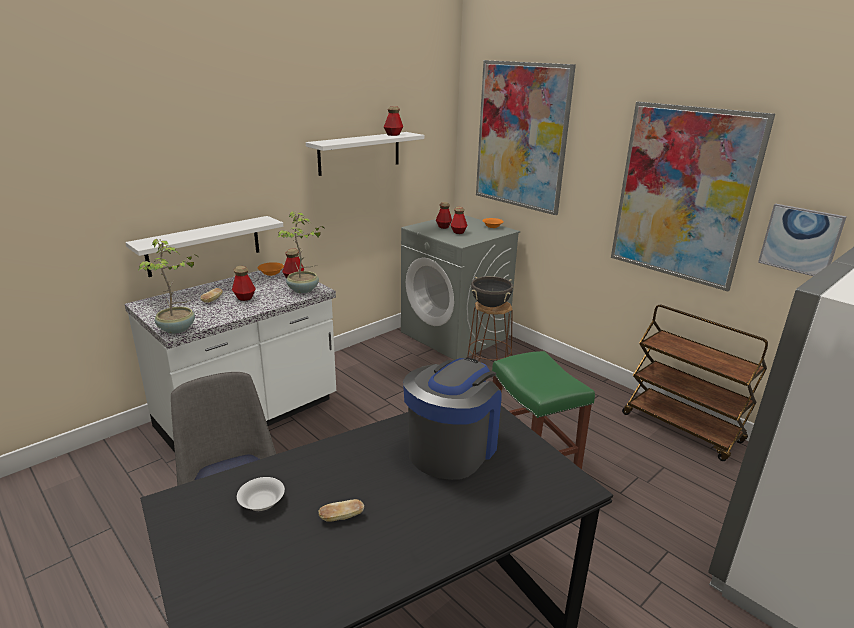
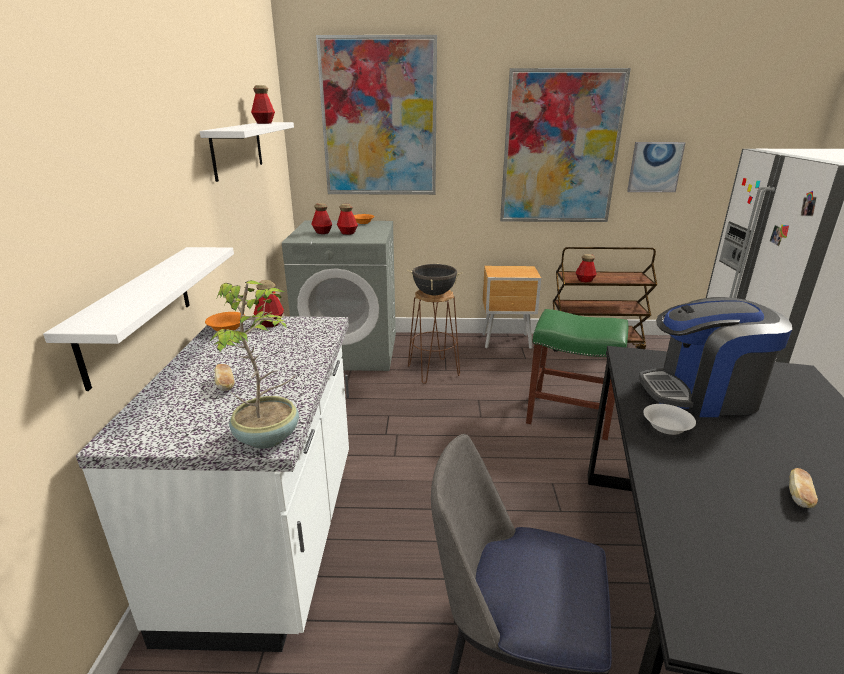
camera: 45 degrees left, 0 degrees up
bottle [232,266,256,301] -> bottle moved to [576,254,597,282]
white bowl [237,477,285,511] -> white bowl moved to [643,404,696,435]
potted plant [277,211,325,293] -> none
coffee machine [403,358,502,480] -> coffee machine turned 75 degrees counterclockwise [639,297,792,417]
none -> brown nightstand [482,266,541,349]

